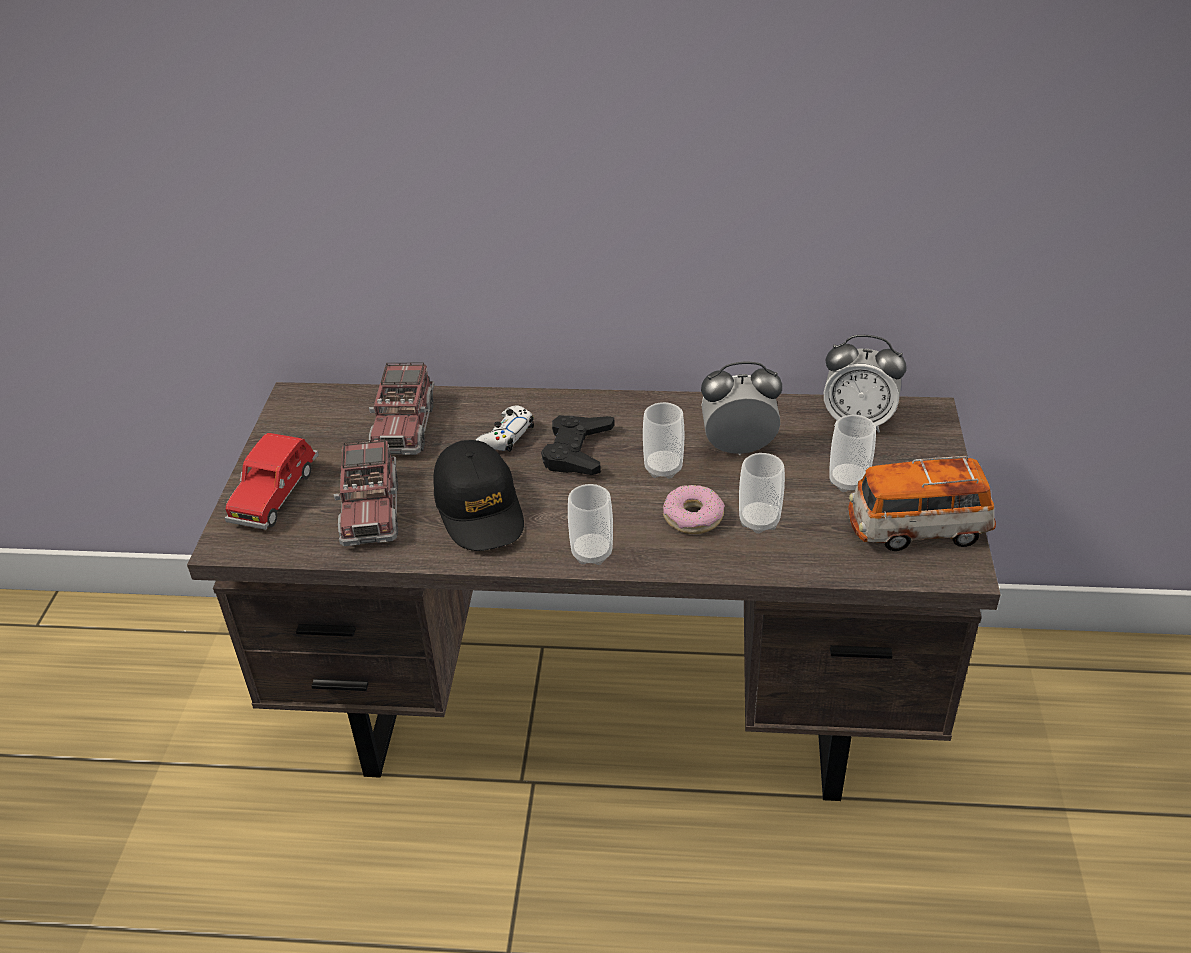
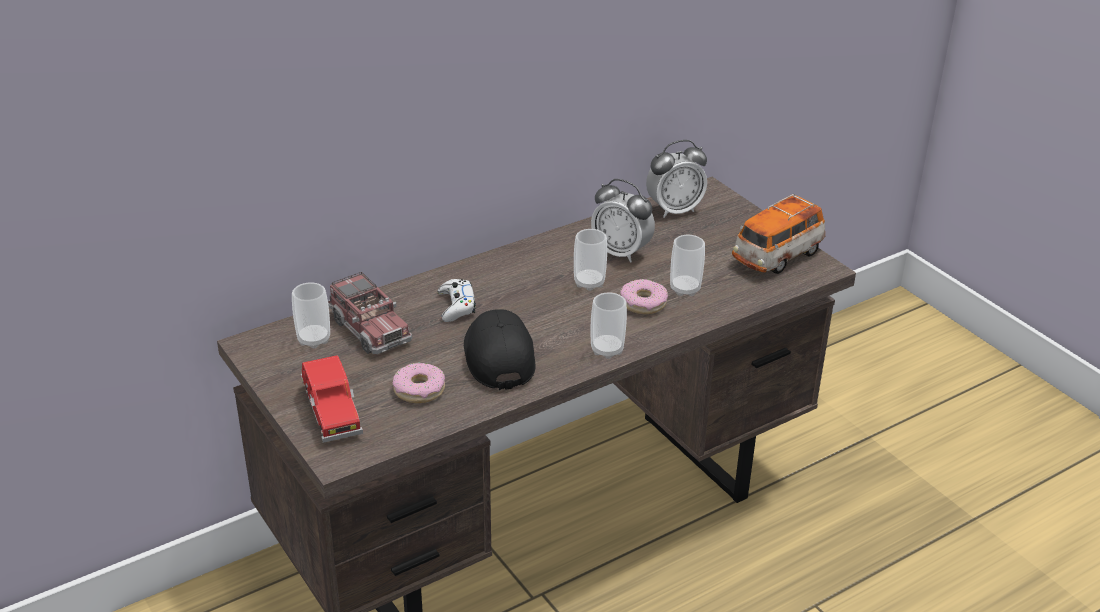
camera: 40 degrees left, 5 degrees down
toy truck [334,439,398,546] -> donut [393,363,445,403]
black cap [433,440,524,551] -> black cap turned 135 degrees counterclockwise [464,309,535,390]
black game controller [541,415,615,475] -> none
alarm clock [701,362,782,455] -> alarm clock turned 105 degrees counterclockwise [591,179,655,263]
cup [829,415,876,492] -> cup moved to [292,283,330,348]

